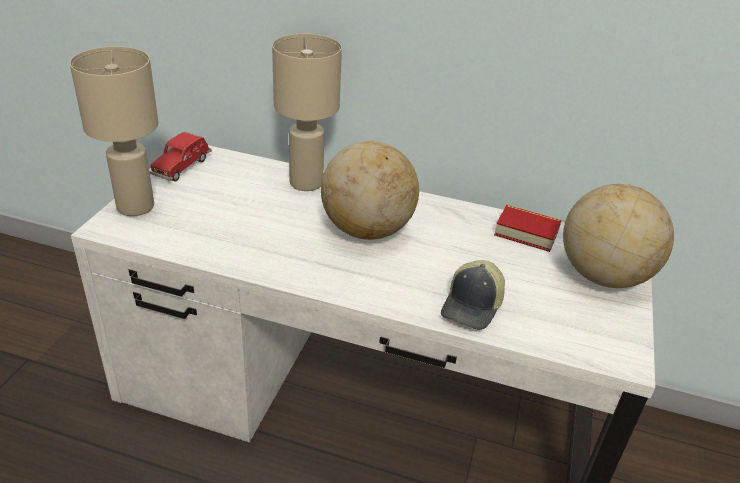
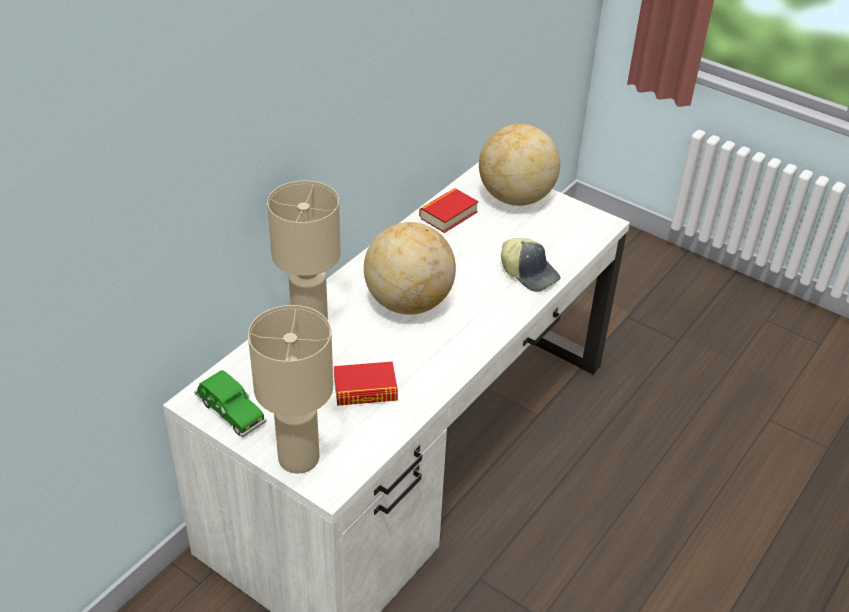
camera: 70 degrees left, 5 degrees up
red toy car [150,132,212,182] -> green toy car [194,370,267,438]
none -> book [334,361,398,406]

